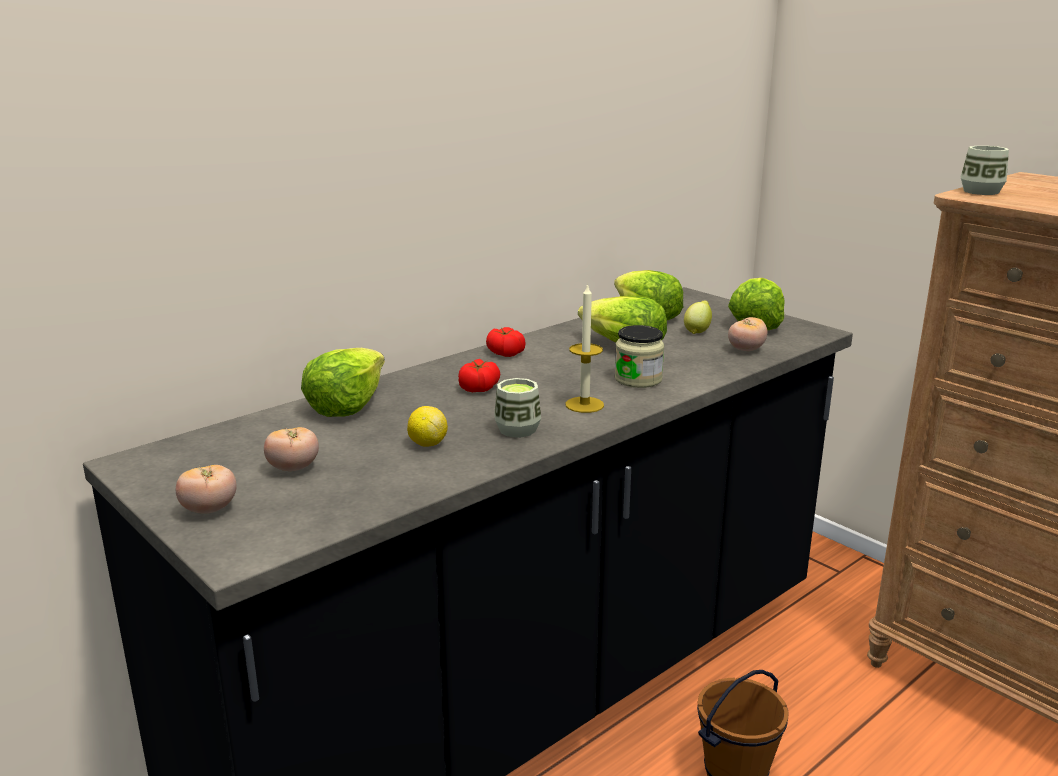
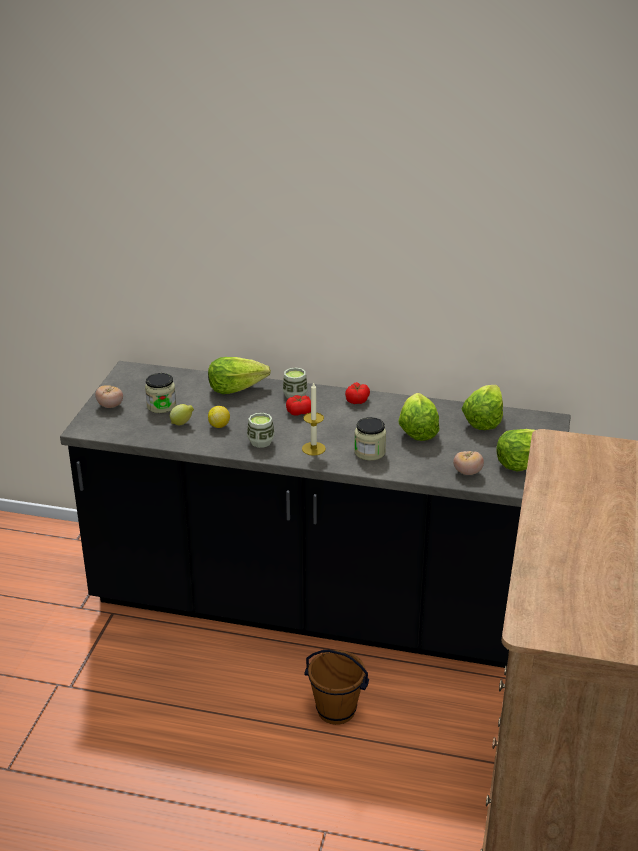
camera: 55 degrees right, 10 degrees up
tomato [264,427,319,471] -> jar [145,373,176,413]
lemon [684,300,712,334] -> lemon moved to [170,404,194,425]
cup [961,146,1009,195] -> cup moved to [283,367,307,398]

